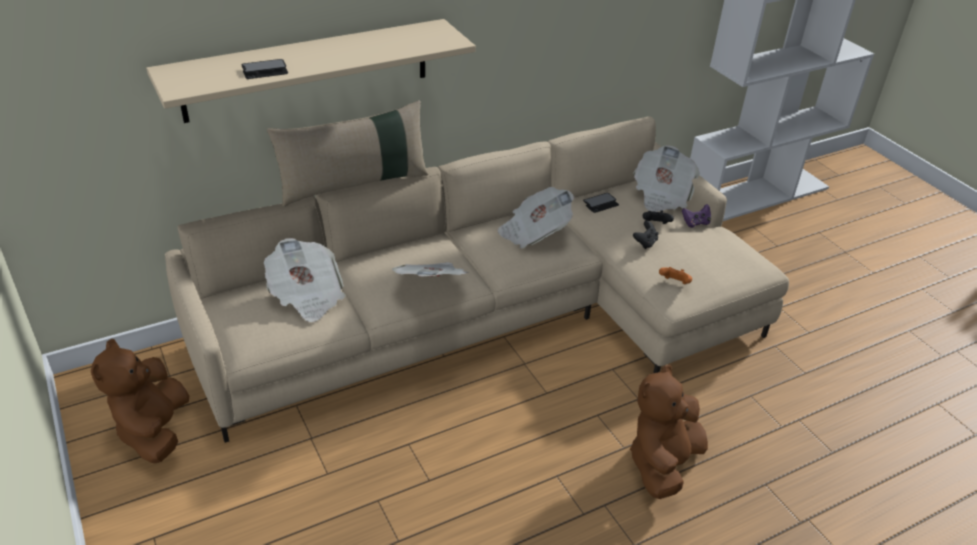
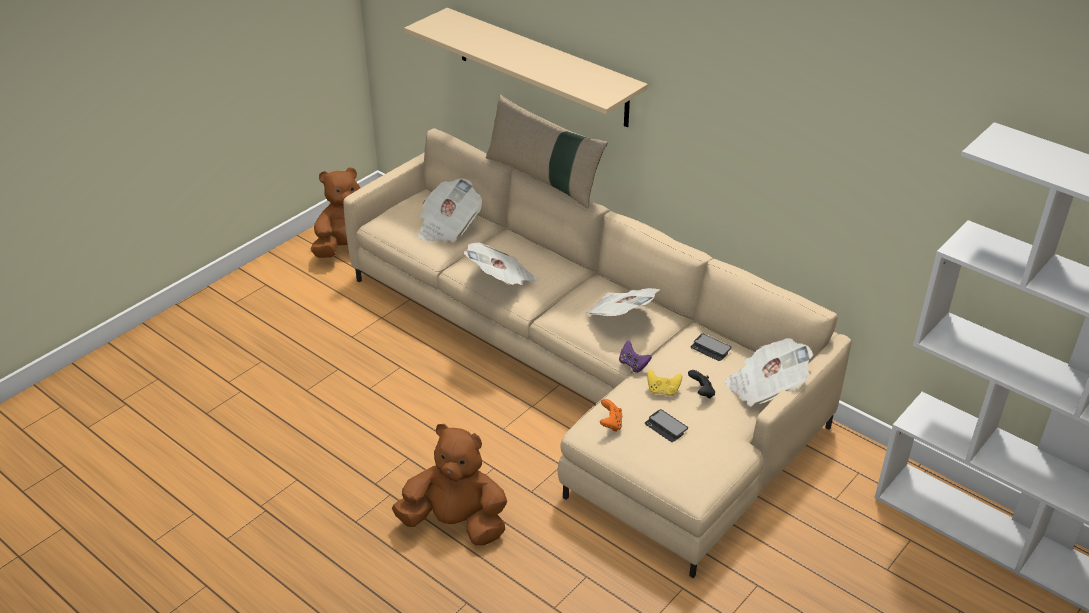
camera: 70 degrees right, 0 degrees up
phone [242,59,288,79] -> phone moved to [644,409,688,442]
black game controller [633,221,659,249] -> yellow game controller [647,370,682,396]
purple game controller [682,204,711,228] -> purple game controller moved to [619,341,652,373]

